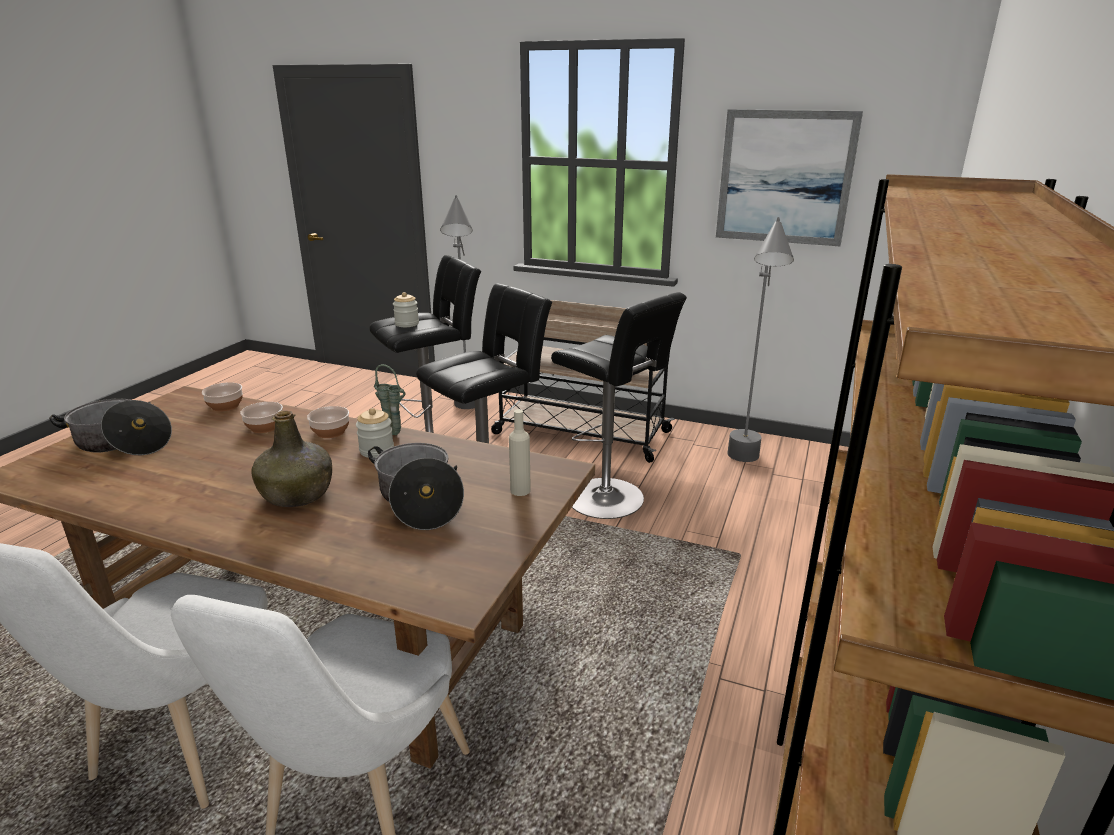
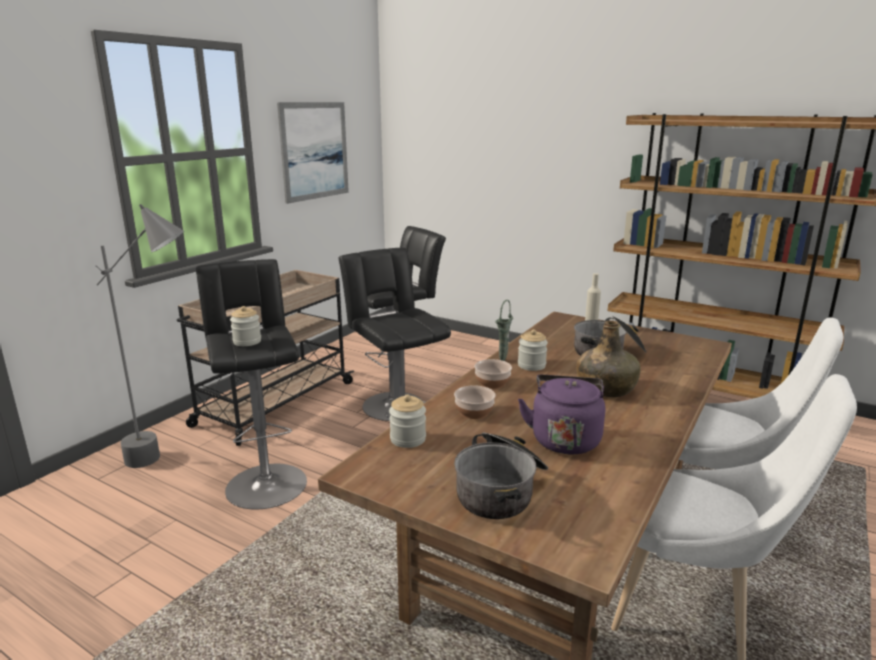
camera: 80 degrees left, 5 degrees down
bowl [202,382,243,411] -> jar [389,394,426,448]
grey floor lamp [728,217,794,462] -> none
none -> purple kettle [518,375,605,454]

